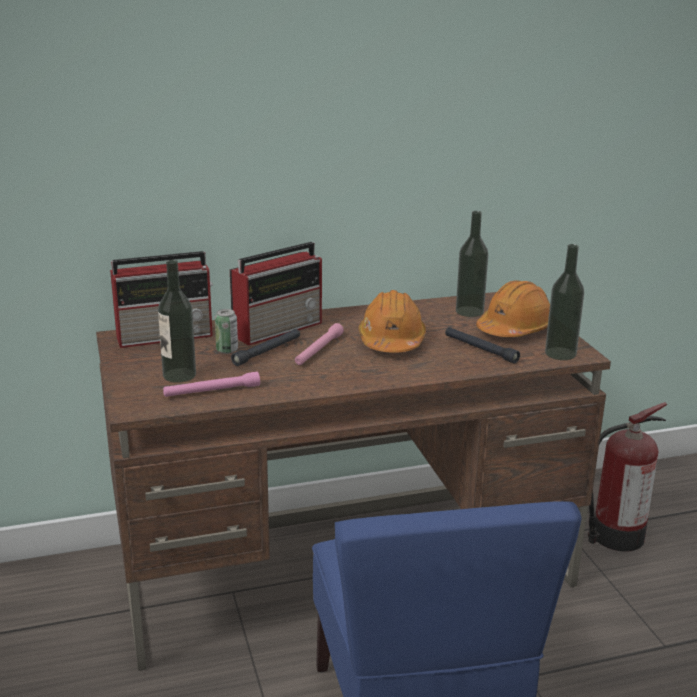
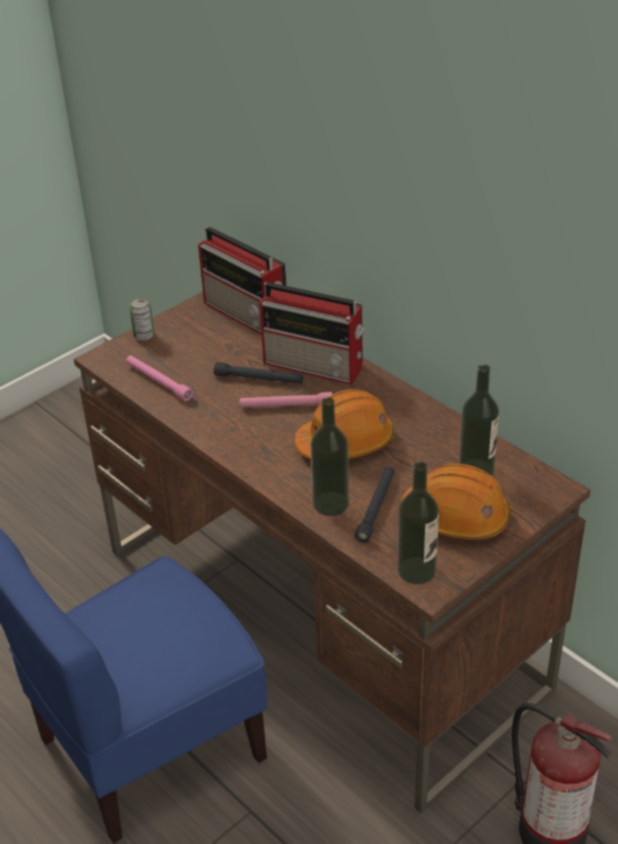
camera: 65 degrees right, 15 degrees up
bottle [158,260,196,383] -> bottle moved to [310,397,349,516]
can [215,309,238,354] -> can moved to [129,298,154,341]

